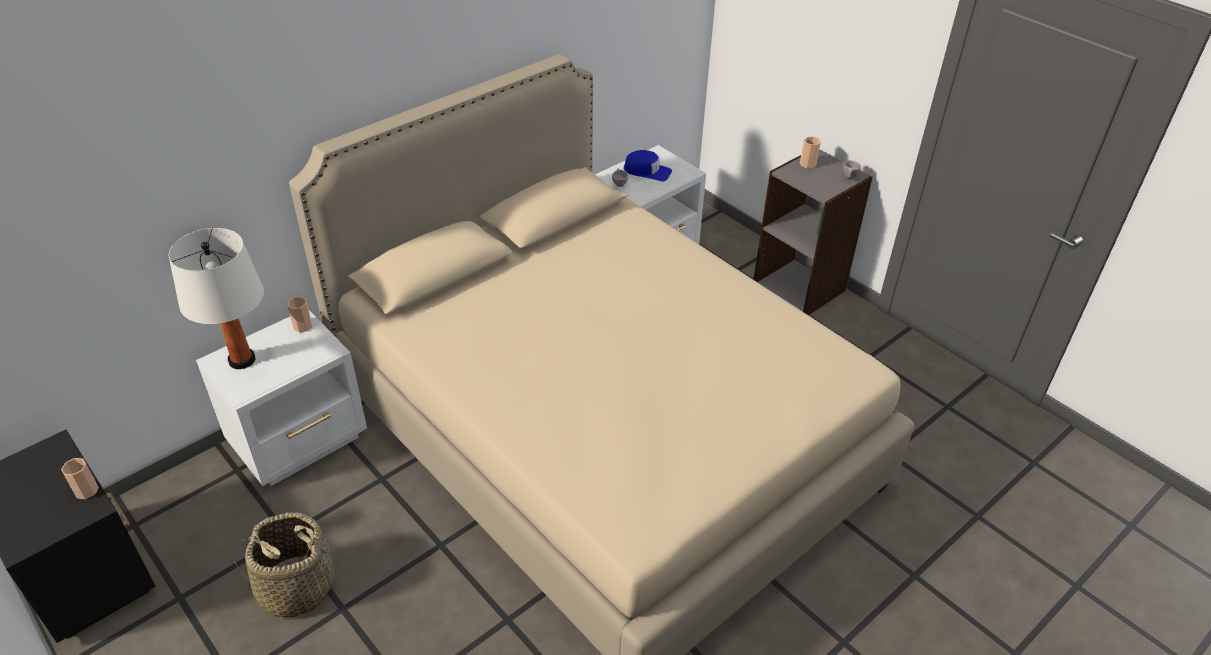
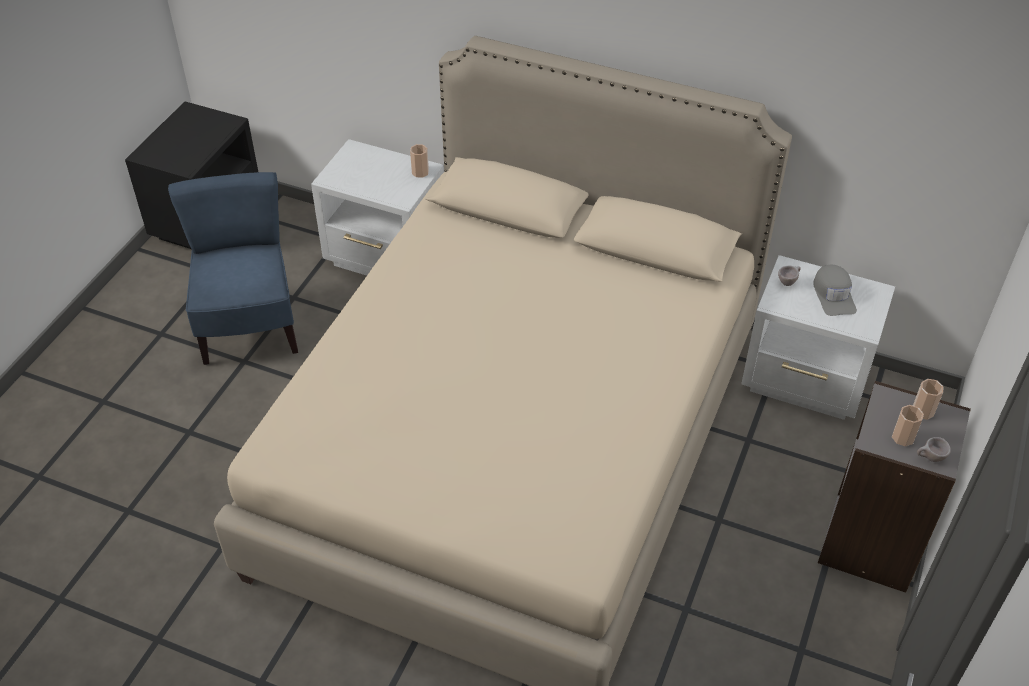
camera: 65 degrees right, 5 degrees up
cup [61,458,99,499] -> cup moved to [892,405,924,446]
white table lamp [169,228,264,369] -> none
basket [233,512,342,618] -> blue chair [168,172,298,365]
blue cap [624,150,672,182] -> grey cap [813,265,857,316]

